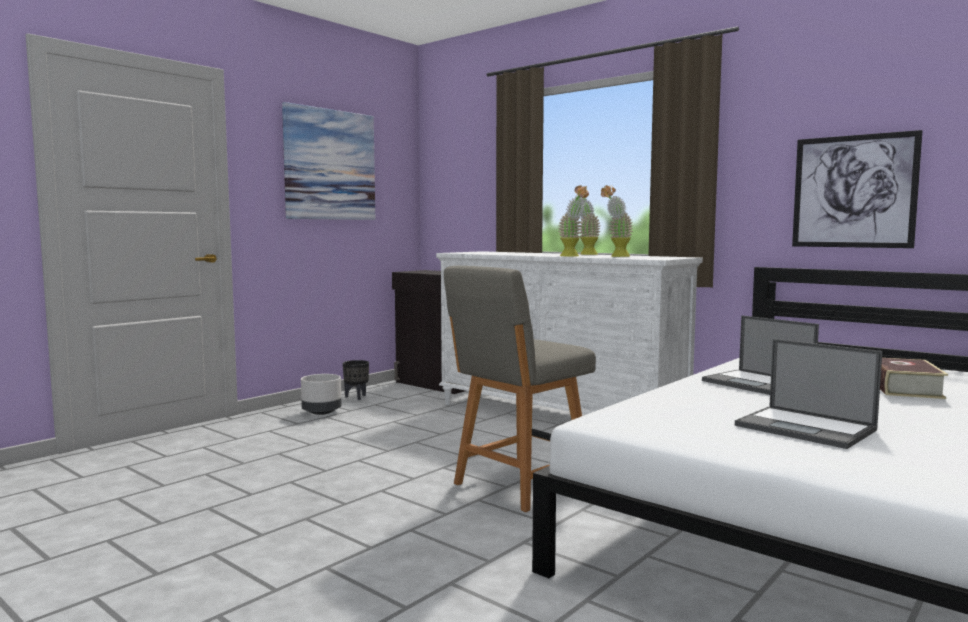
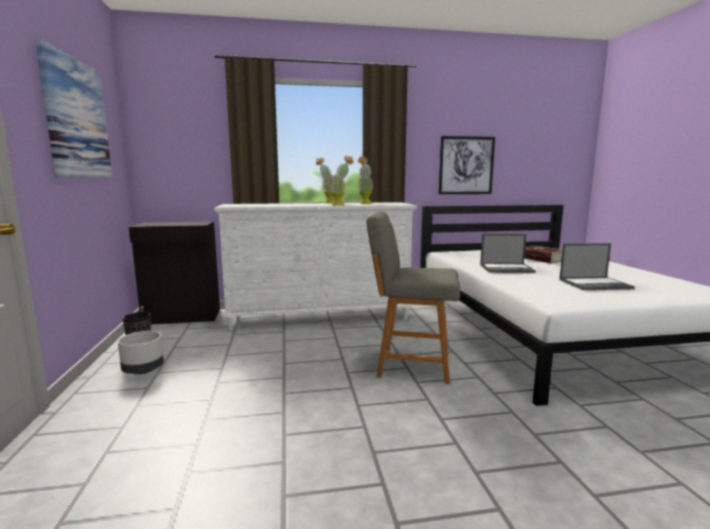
camera: 50 degrees left, 5 degrees up
grey chair [444,266,596,512] -> grey chair turned 105 degrees clockwise [367,212,460,384]

